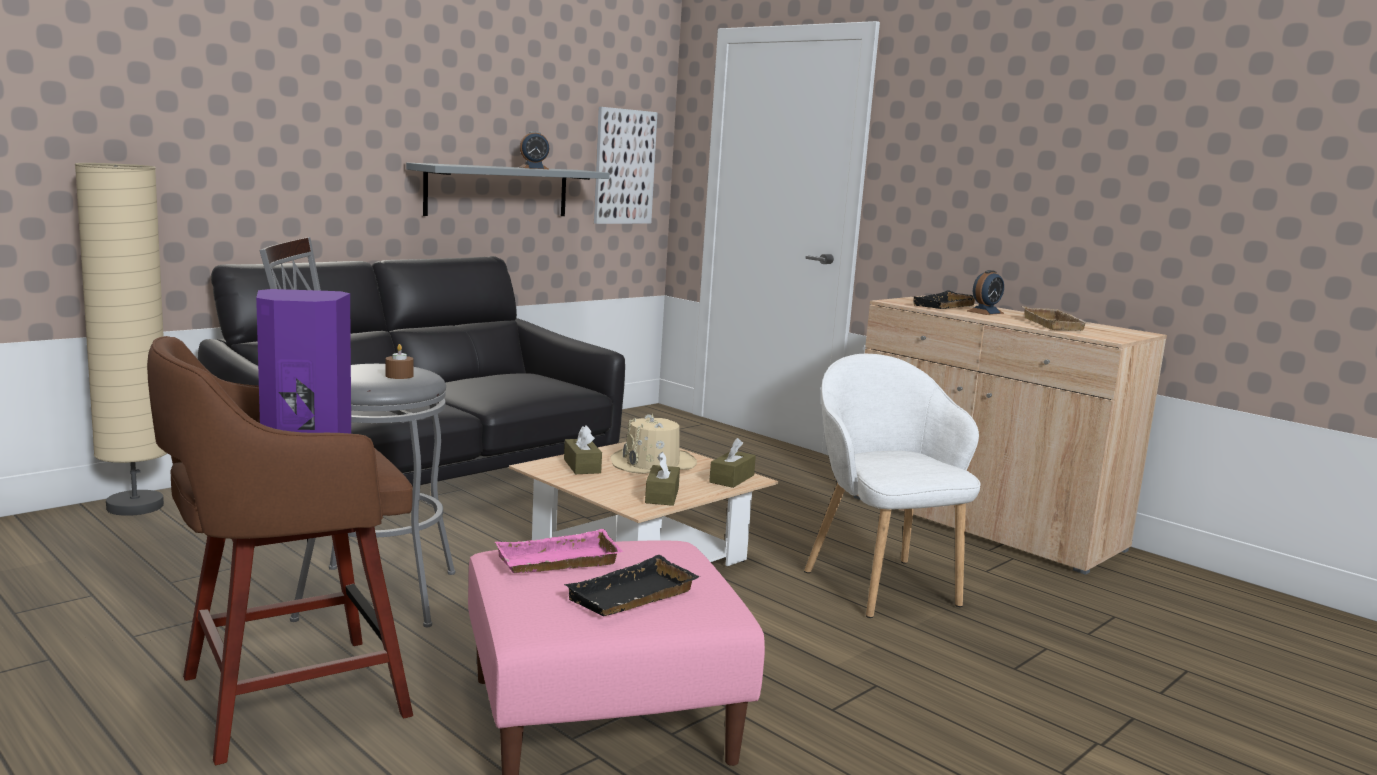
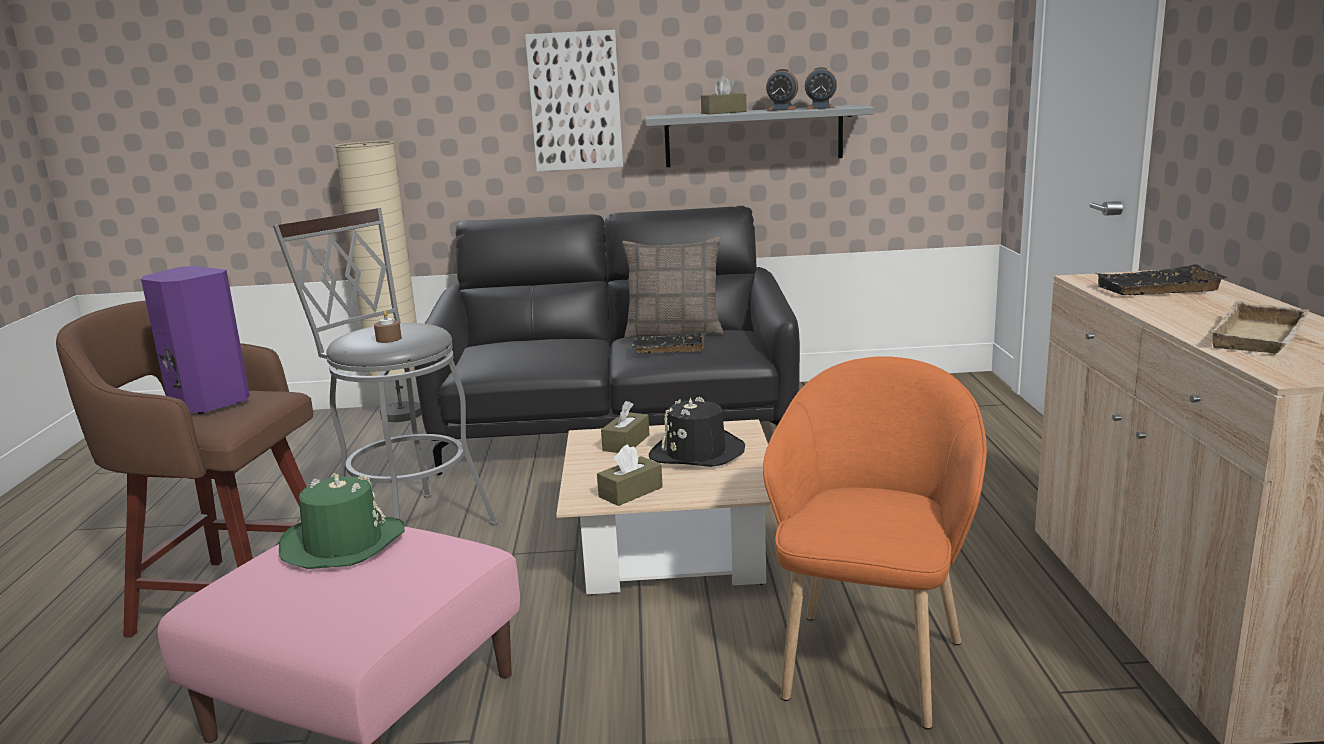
camera: 45 degrees right, 5 degrees up
pink tray [495,529,623,573] -> green hat [279,473,405,569]
black tray [564,555,700,616] -> black tray moved to [632,331,706,353]
picture [594,107,657,224] -> picture moved to [525,30,623,171]
beige hat [610,413,697,474] -> black hat [649,397,745,467]
brown tissue box [709,438,756,488] -> brown tissue box moved to [701,76,747,114]
white armchair [804,354,980,618] -> orange armchair [763,356,987,729]
alarm clock [967,270,1004,315] -> alarm clock moved to [805,67,837,109]
none -> pillow [622,237,724,339]

